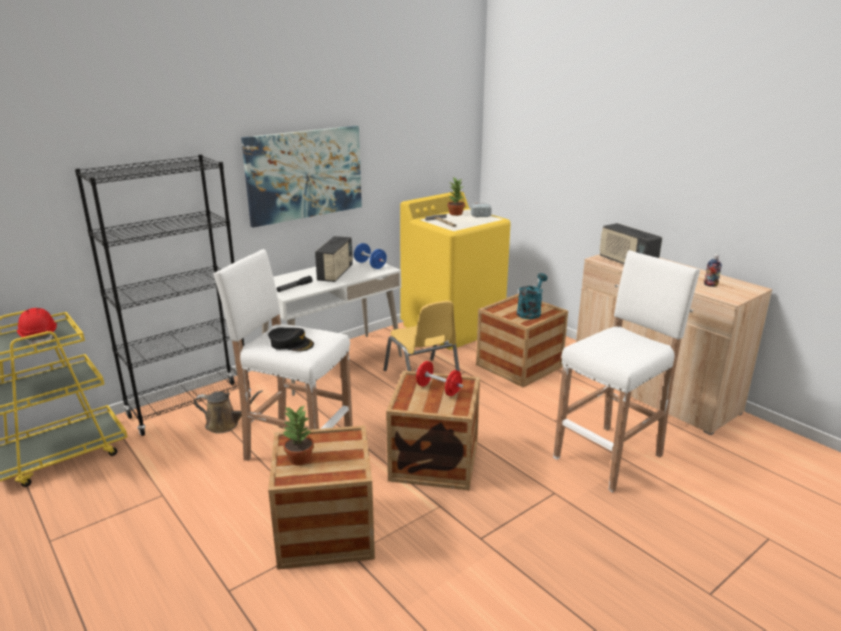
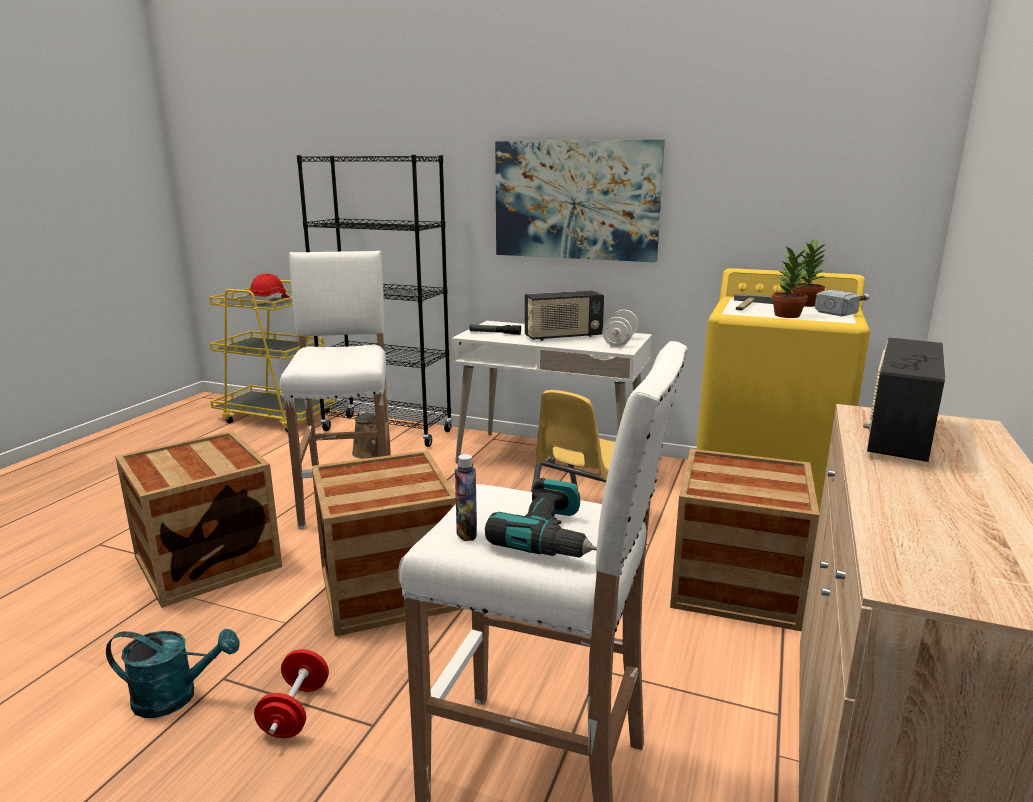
camera: 60 degrees right, 5 degrees down
black cap [268,328,314,352] -> none
potted plant [283,406,314,465] -> potted plant moved to [771,246,809,318]
blue dumbbell [354,243,387,269] -> white dumbbell [602,310,638,347]
red dumbbell [416,361,463,396] -> red dumbbell moved to [254,649,329,738]
turquoise watering can [517,273,548,319] -> turquoise watering can moved to [106,629,240,718]
bottle [704,254,722,287] -> bottle moved to [455,454,477,541]
none -> power drill [485,478,597,557]

